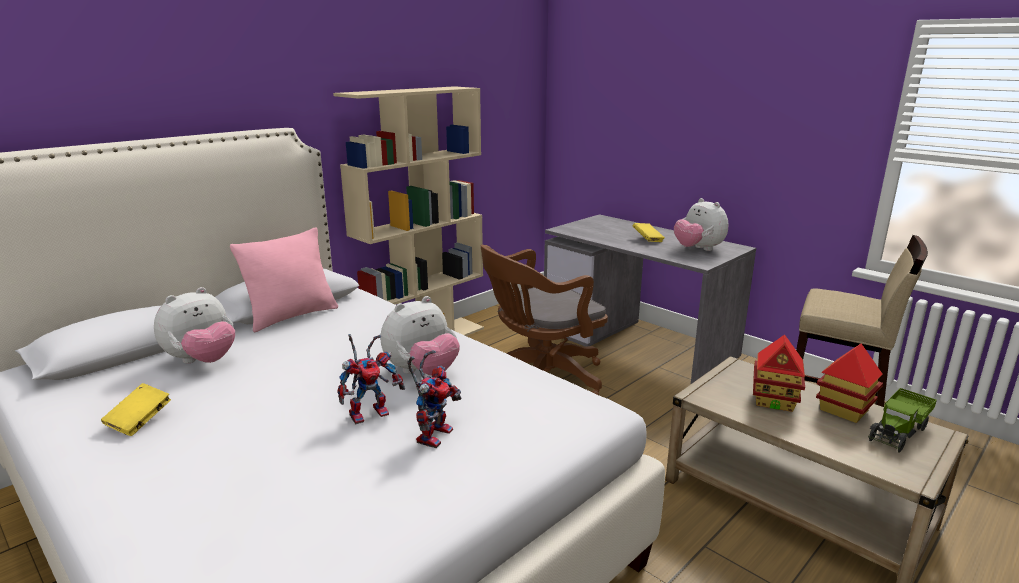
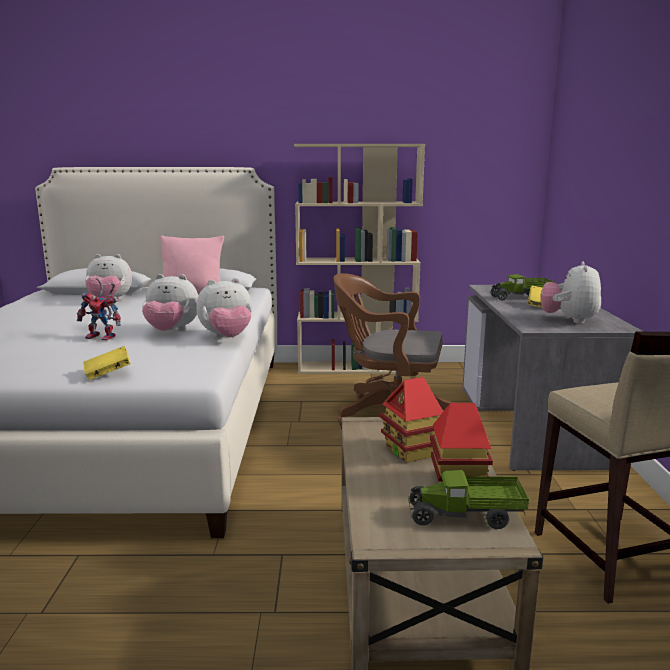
camera: 45 degrees right, 5 degrees down
yellow book [101,383,171,436] -> yellow book moved to [83,346,131,380]
toy robot [407,350,462,448] -> none
none -> plush toy [196,278,252,338]
none -> toy truck [490,274,555,301]

